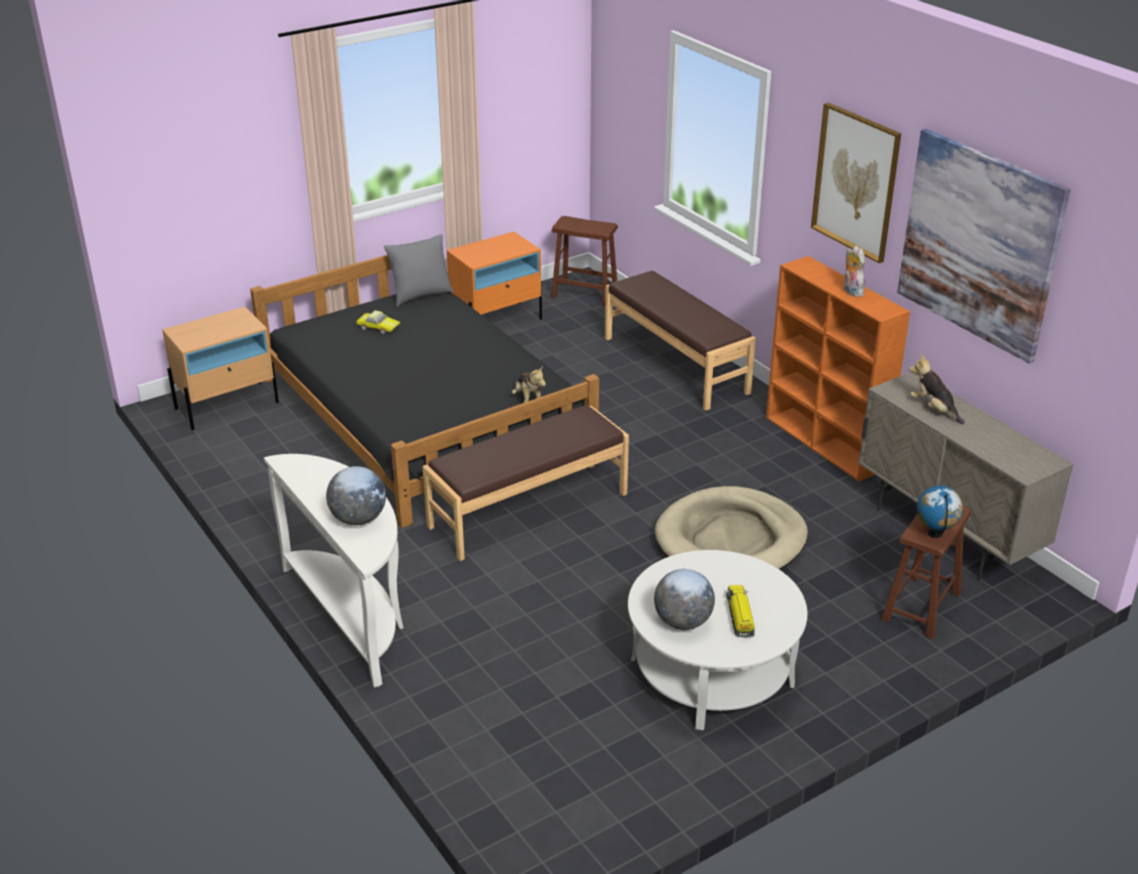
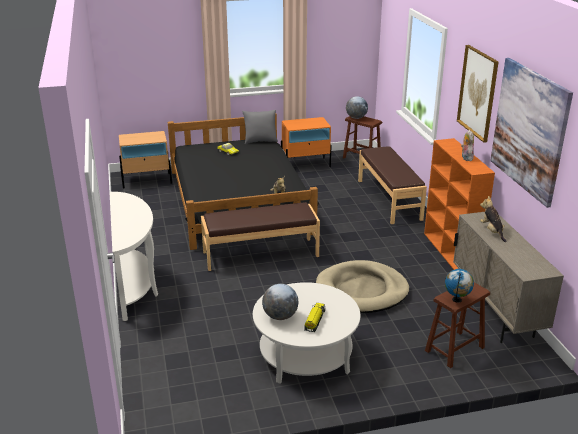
camera: 20 degrees right, 5 degrees down
globe [326,466,386,525] -> globe moved to [346,96,368,119]

